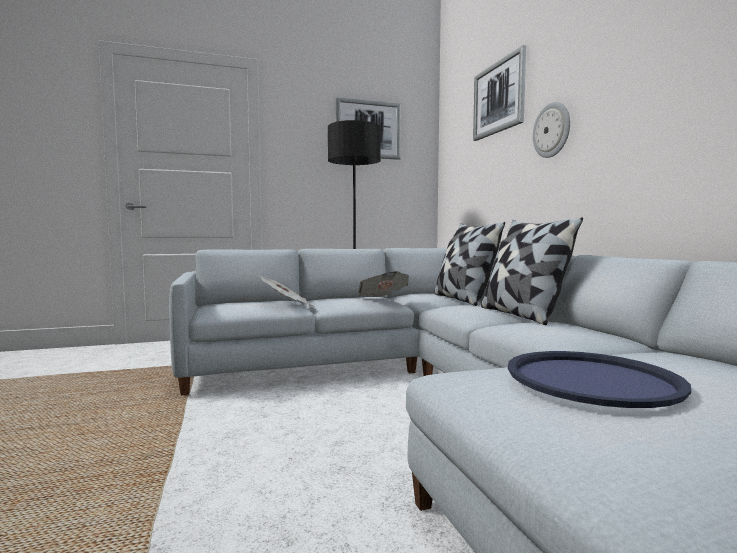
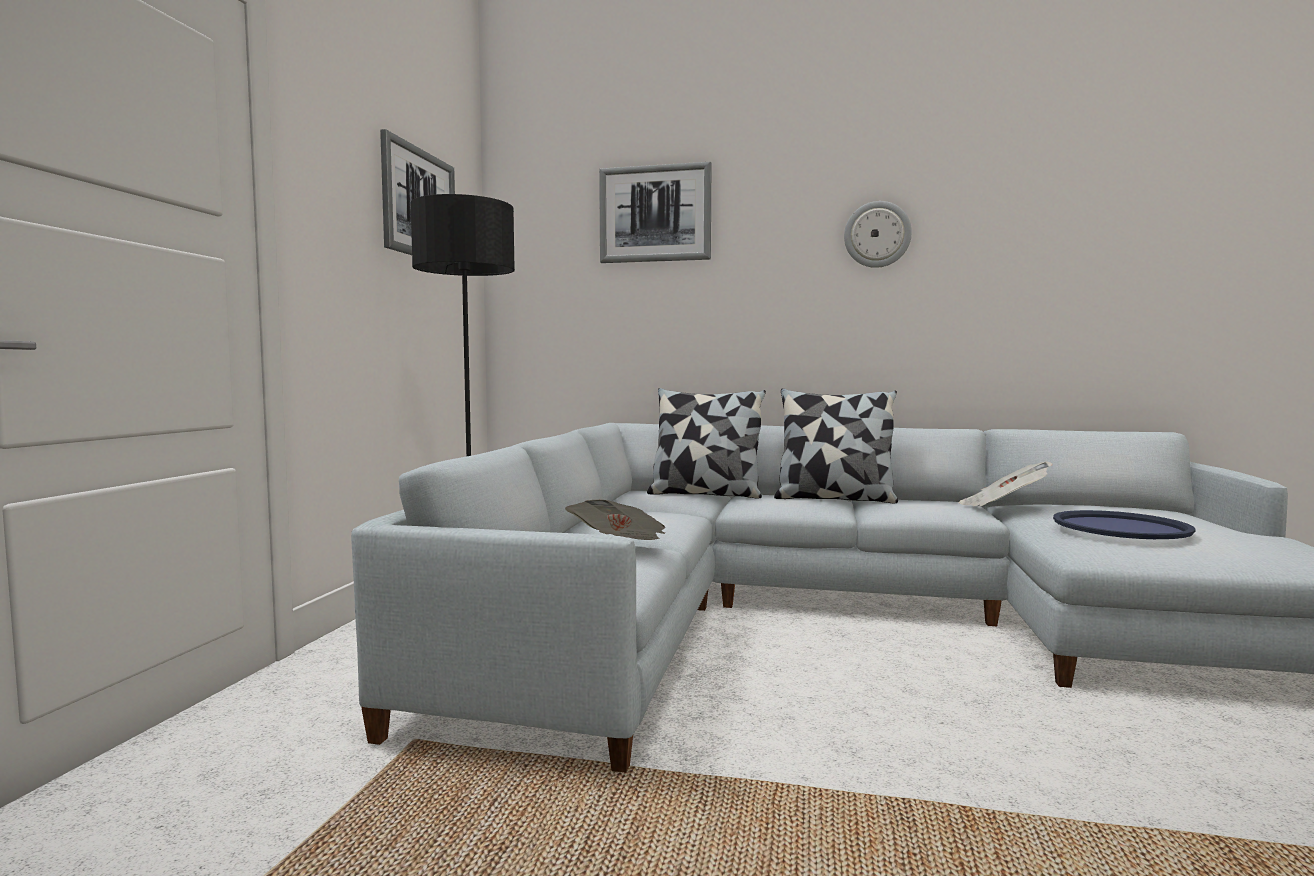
camera: 60 degrees left, 0 degrees up
newspaper [358,271,409,297] -> newspaper moved to [959,462,1053,506]
wall clock [533,102,570,158] -> wall clock moved to [844,201,912,268]

